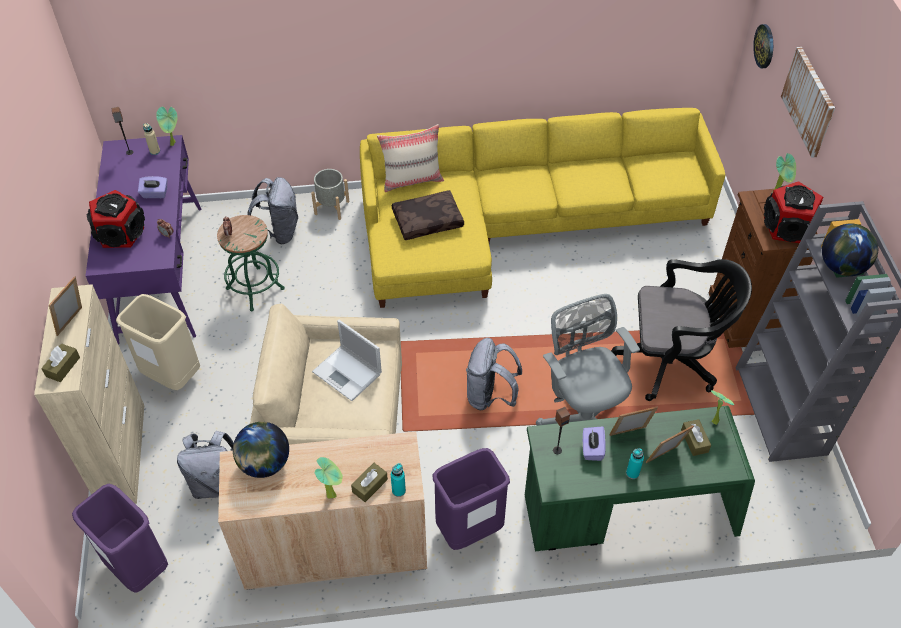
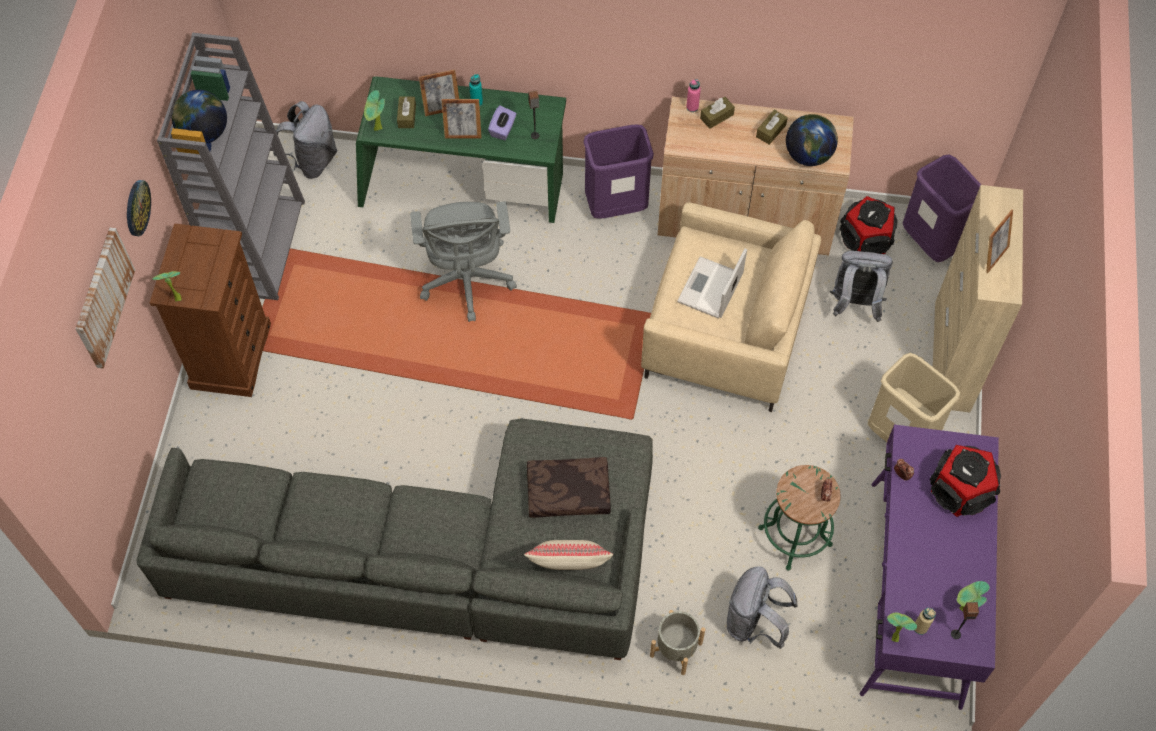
camera: 165 degrees left, 10 degrees up
brown tissue box [41,344,80,382] -> brown tissue box moved to [756,110,788,145]
purple tissue box [138,176,167,198] -> none
laptop [312,320,382,401] -> laptop turned 120 degrees counterclockwise [677,248,747,318]
potted plant [315,457,343,498] -> potted plant moved to [957,581,990,611]
yellow sofa [360,108,726,308] -> grey sofa [136,418,653,660]
turquoise bottle [391,463,406,497] -> pink bottle [686,79,701,112]
grey backpack [466,338,522,410] -> grey backpack moved to [273,101,337,179]
black office chair [611,259,752,401] -> none
wall clock [753,24,773,68] -> wall clock moved to [127,180,151,236]
speaker [764,181,824,243] -> speaker moved to [840,196,898,254]

